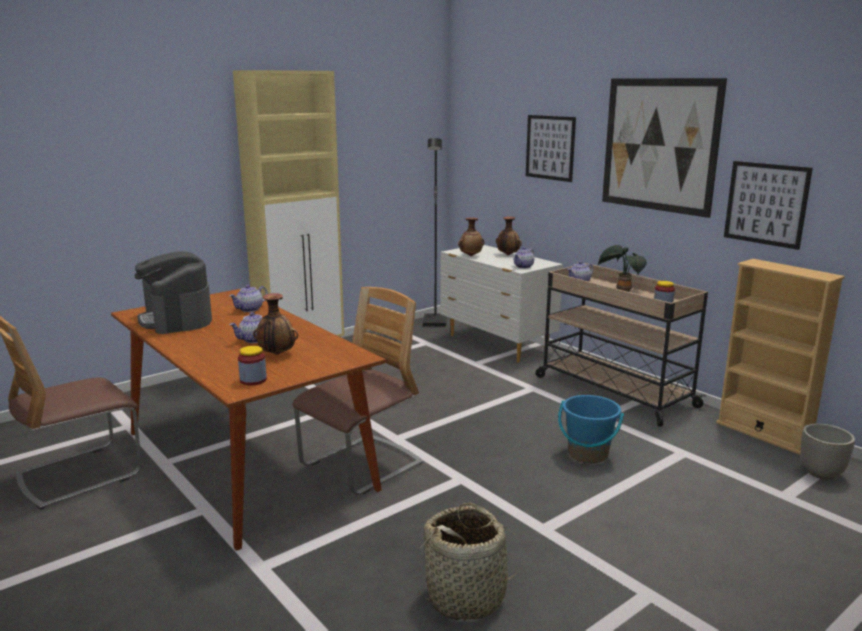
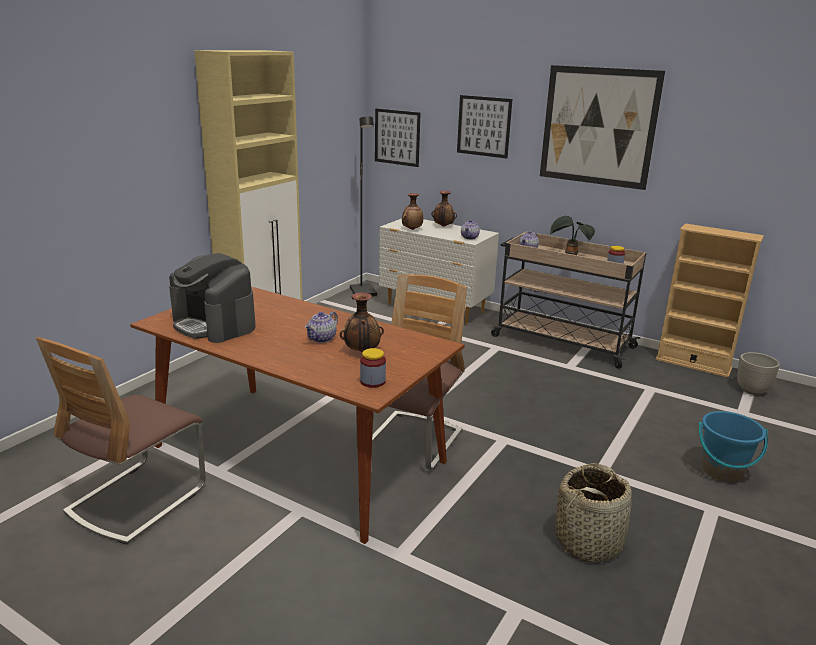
camera: 20 degrees left, 5 degrees up
teapot [229,285,268,312] -> none
blue bucket [558,395,624,463] -> blue bucket moved to [699,411,768,482]
picture [724,161,813,250] -> picture moved to [375,108,421,167]

